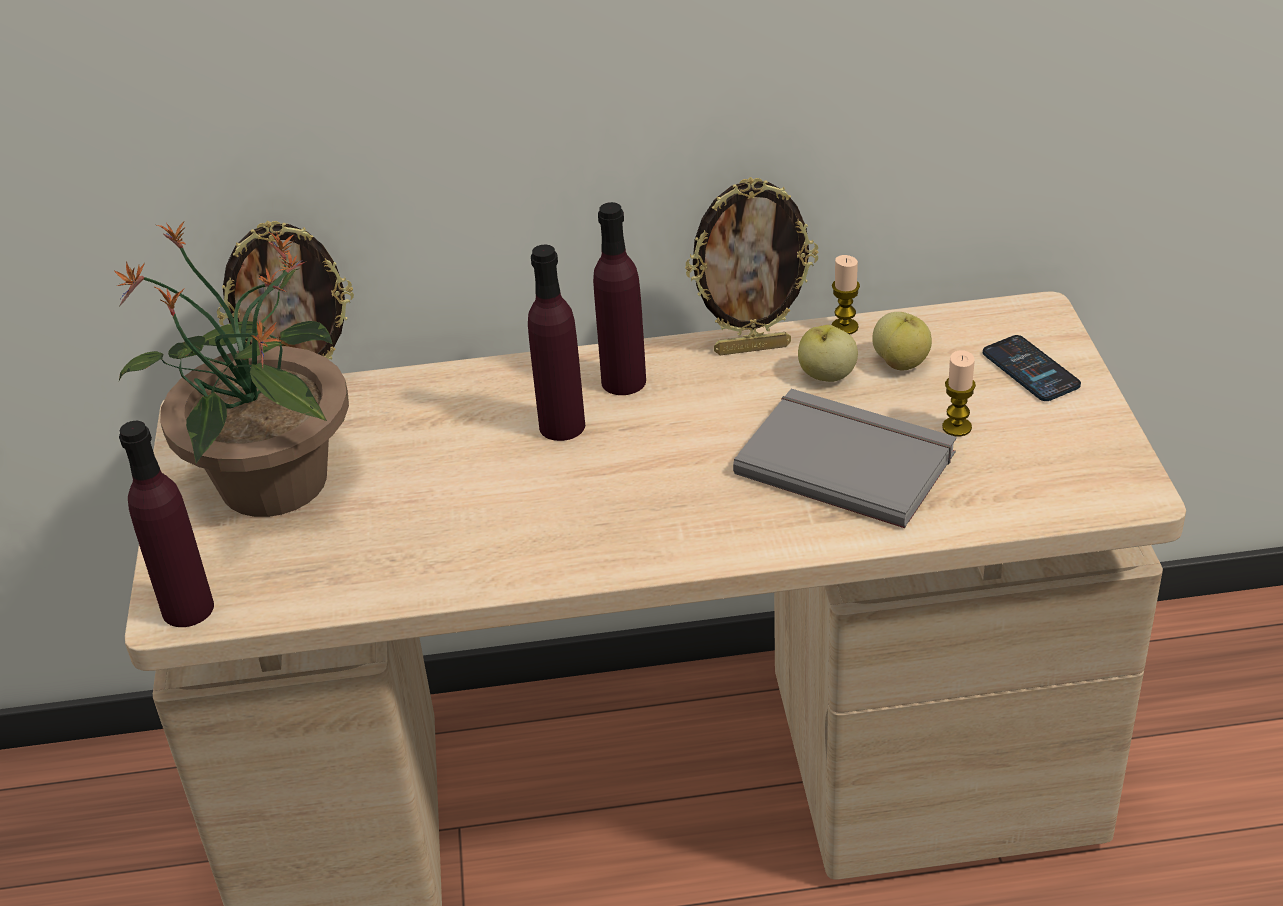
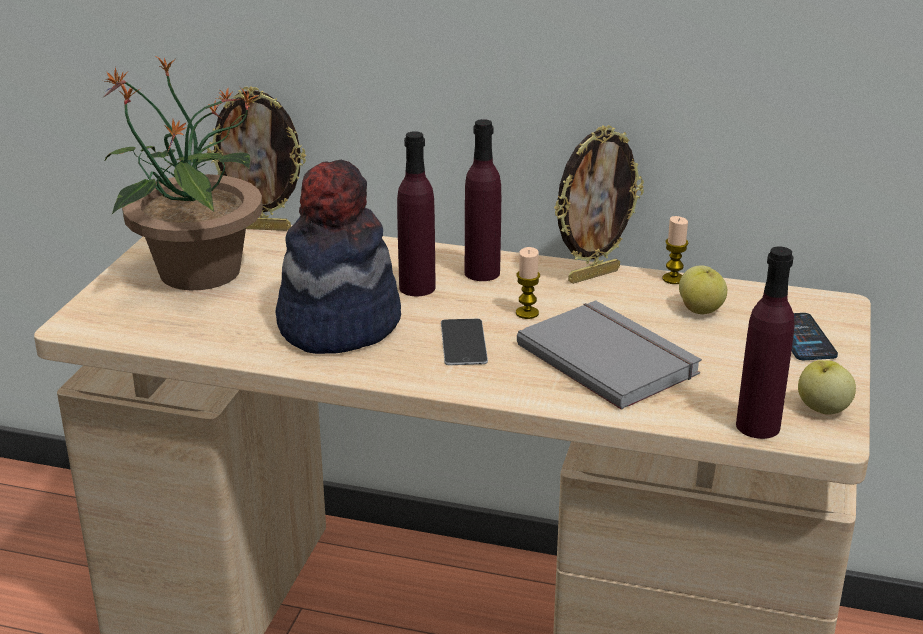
camera: 20 degrees right, 10 degrees down
purple bottle [119,421,214,627] -> purple bottle moved to [736,246,794,439]
picture frame [685,177,819,355] -> picture frame turned 45 degrees counterclockwise [554,125,644,284]
apple [798,325,858,382] -> apple moved to [798,360,856,415]
candle [942,350,976,437] -> candle moved to [516,247,540,319]
none -> hat [275,160,401,354]
none -> phone [441,319,488,365]

